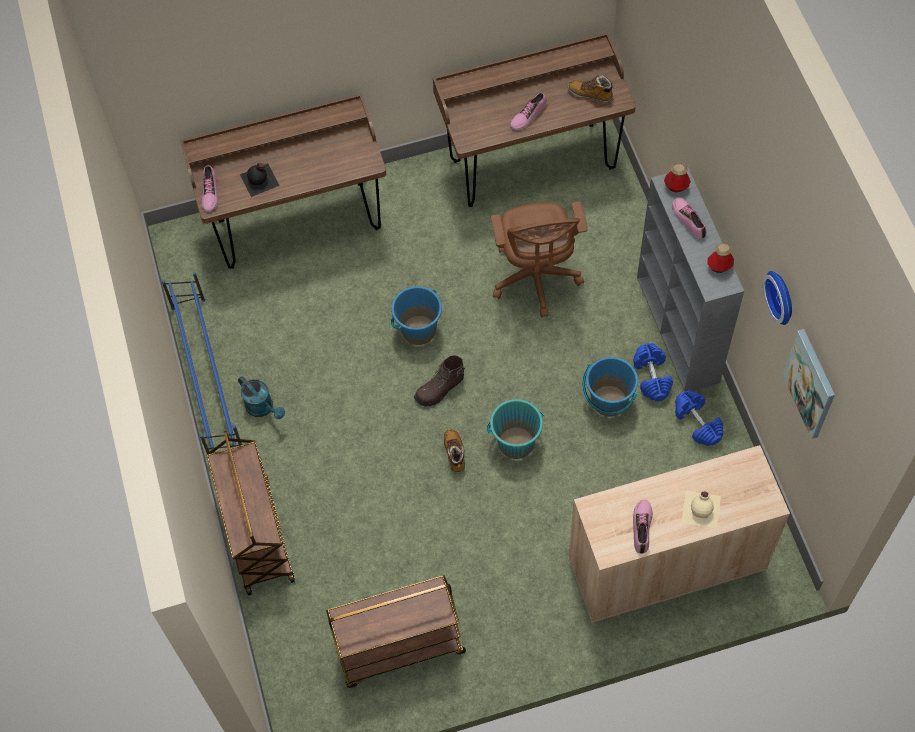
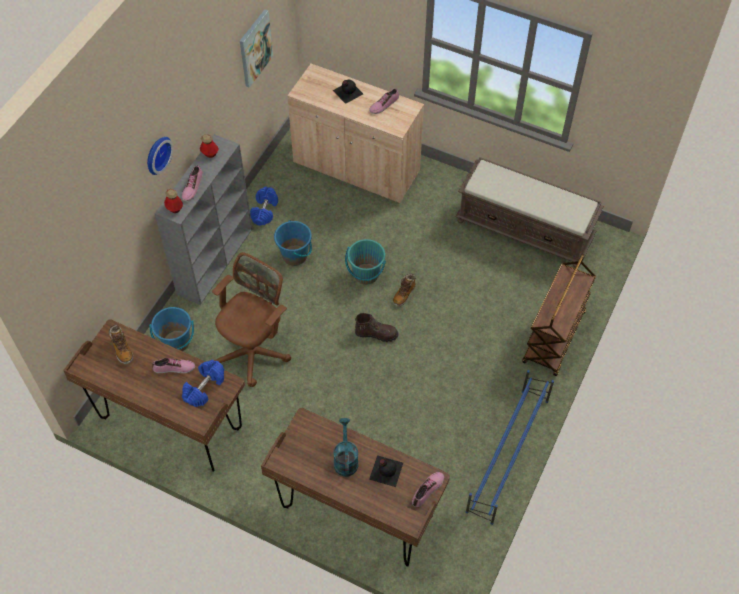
camera: 140 degrees left, 5 degrees down
turquoise watering can [238,376,285,419] -> turquoise watering can moved to [334,418,358,477]
brown cart [326,575,466,688] -> brown bench [455,157,604,268]
blue bucket [391,286,442,345] -> blue bucket moved to [149,307,194,351]
blue dumbbell [633,343,673,401] -> blue dumbbell moved to [182,360,224,407]
beige bottle [682,491,721,528] -> black bottle [333,80,363,104]
wall clock [763,271,792,325] -> wall clock moved to [147,137,173,175]

